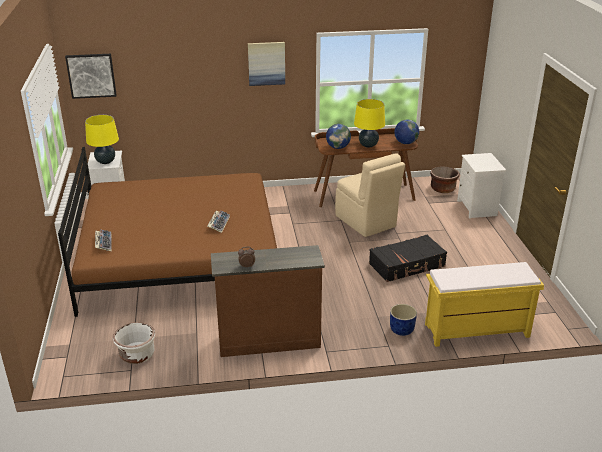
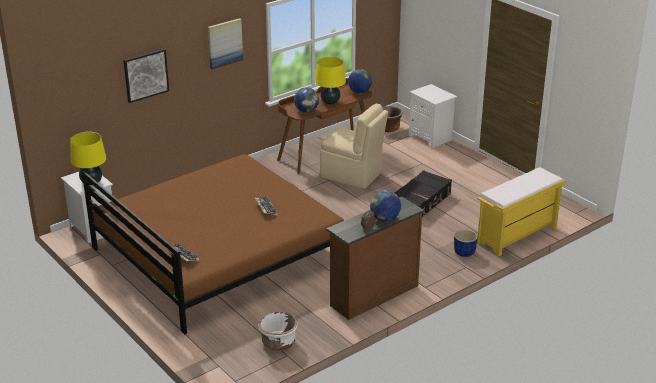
camera: 30 degrees left, 0 degrees up
picture [65,54,117,99] -> picture moved to [124,49,169,103]
none -> globe [370,190,401,221]

